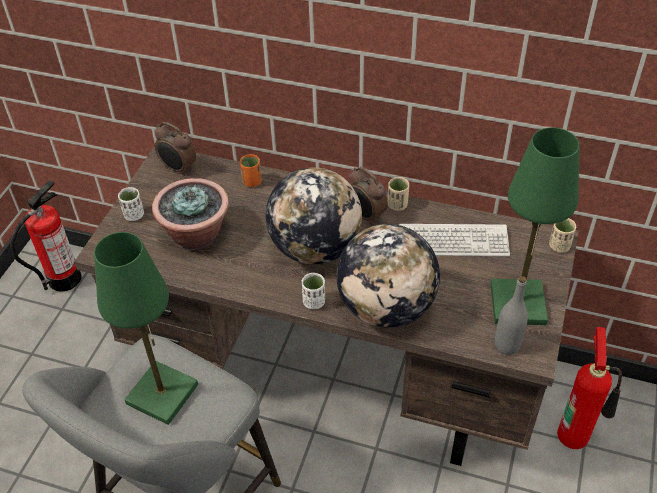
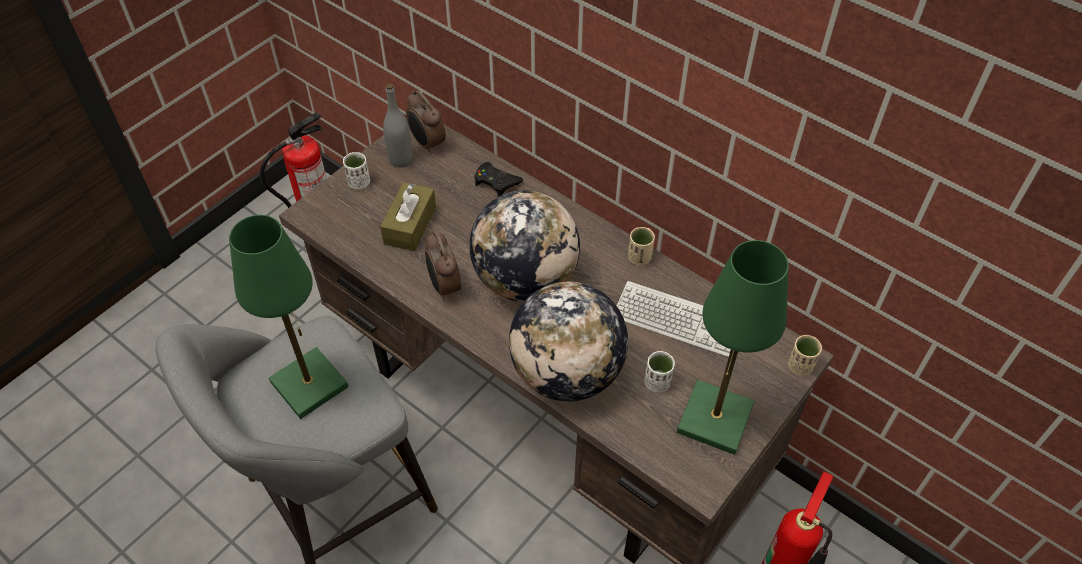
camera: 20 degrees right, 5 degrees up
potted plant [152,178,229,250] -> brown tissue box [380,182,436,251]
orange cup [240,154,262,187] -> black game controller [474,162,523,197]
white cup [302,273,325,309] -> white cup moved to [644,351,675,393]
alarm clock [349,167,388,225] -> alarm clock moved to [425,231,461,300]
grey bottle [495,276,528,355] -> grey bottle moved to [383,84,413,168]

